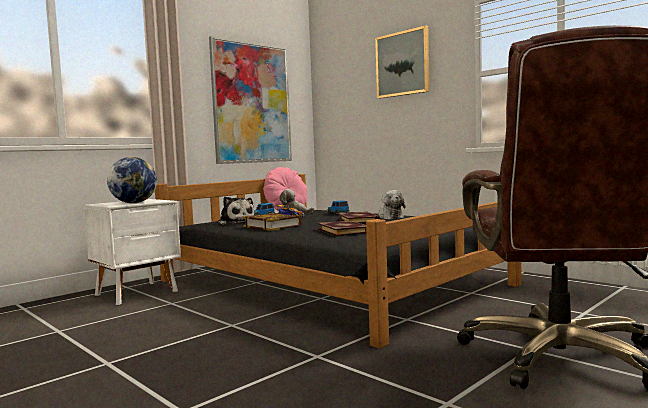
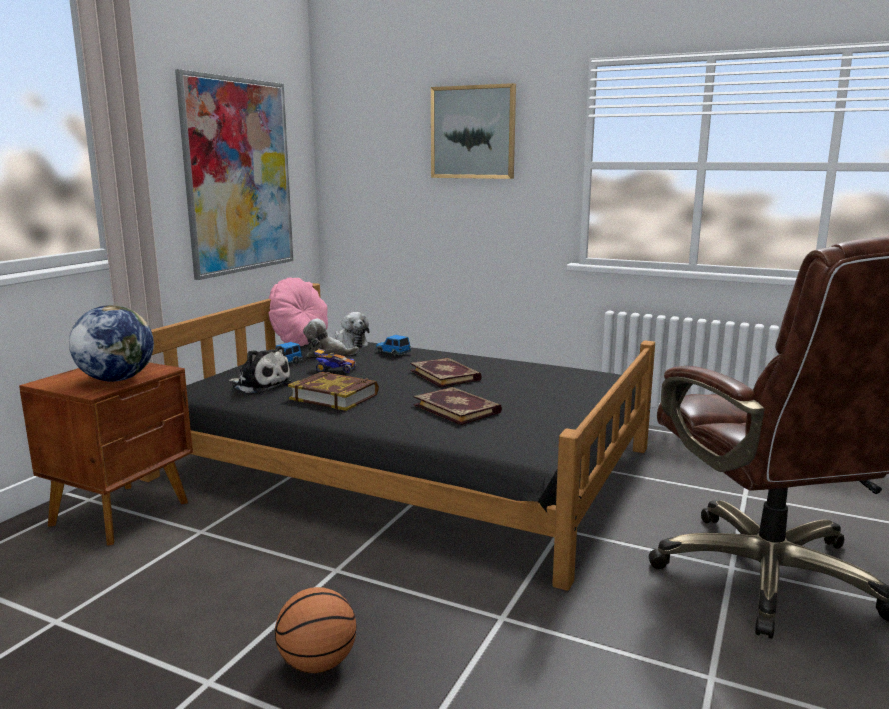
camera: 20 degrees left, 10 degrees up
white nightstand [84,199,181,305] -> brown nightstand [19,362,193,546]
plush toy [378,190,406,219] -> plush toy moved to [335,312,369,348]
none -> basketball [275,587,357,673]

